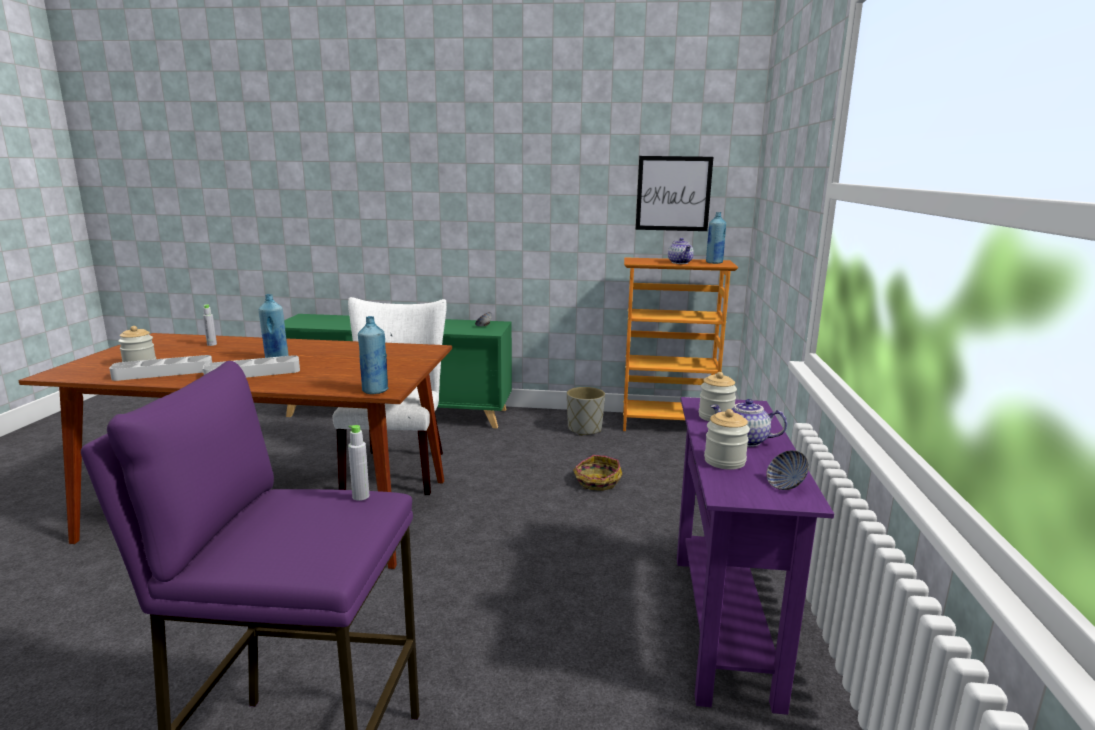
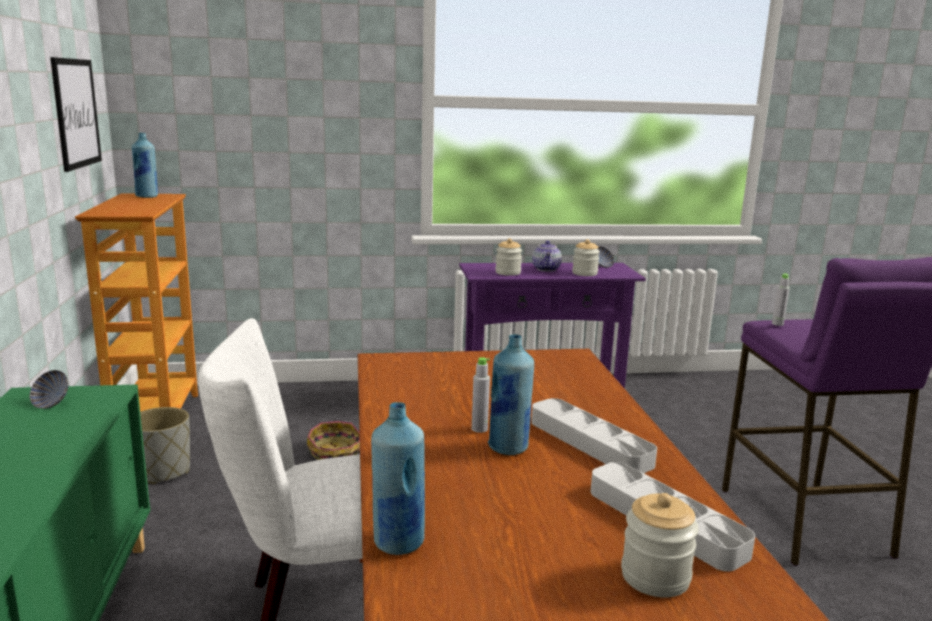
camera: 105 degrees left, 0 degrees up
grey bottle [203,304,217,346] -> grey bottle moved to [472,357,490,433]
blue bottle [358,316,389,394] -> blue bottle moved to [371,402,425,555]
teapot [668,238,694,264] -> none

